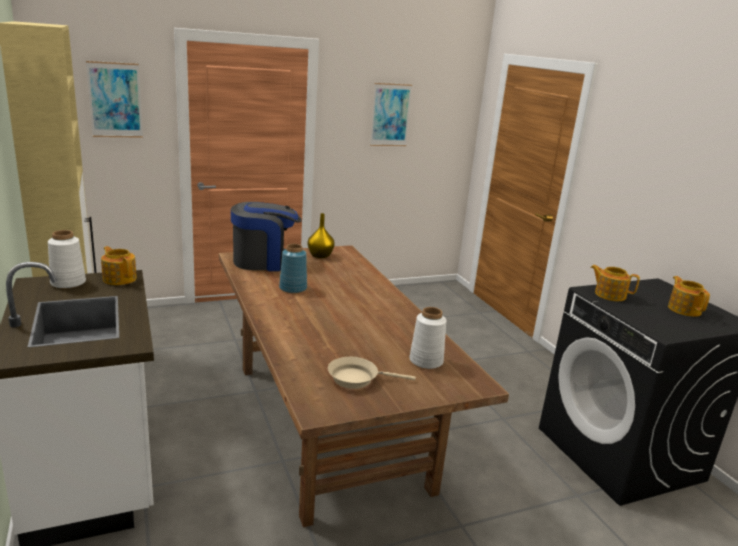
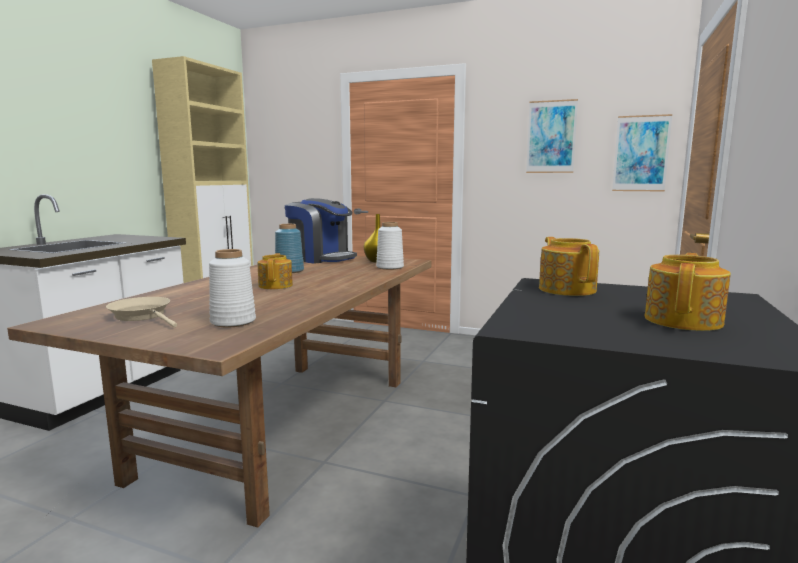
camera: 45 degrees right, 10 degrees down
white vase [48,230,86,289] -> white vase moved to [376,222,404,270]
picture [86,61,143,138] -> picture moved to [612,114,672,192]
teapot [101,246,137,285] -> teapot moved to [258,253,293,289]

